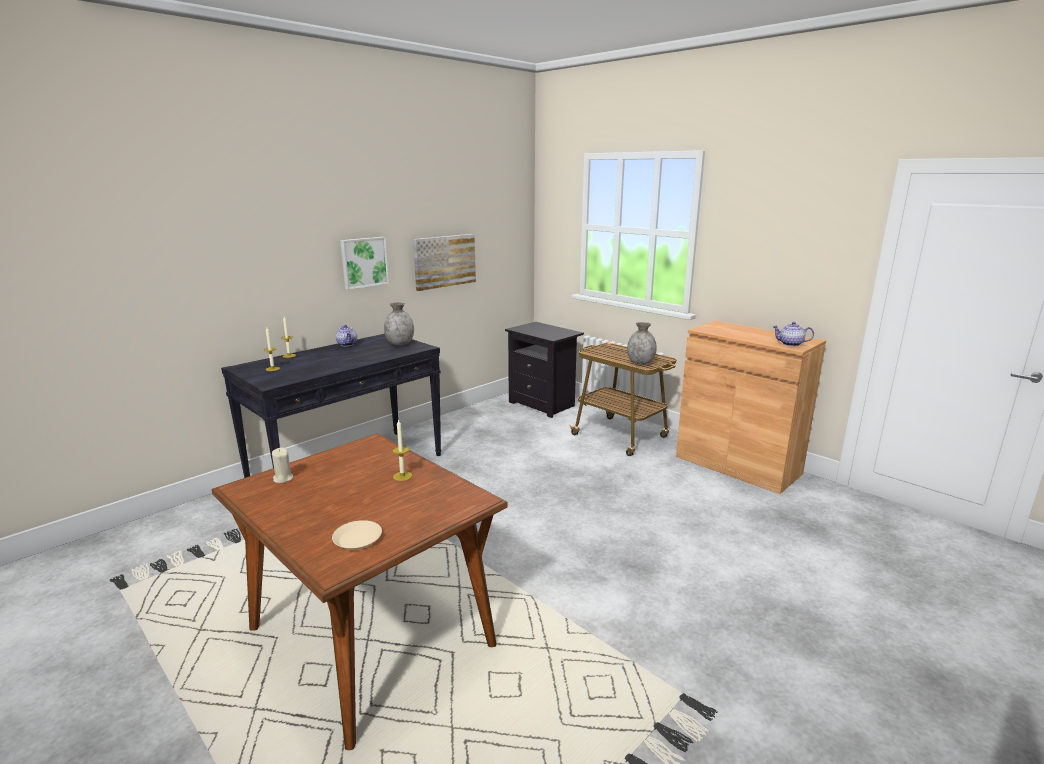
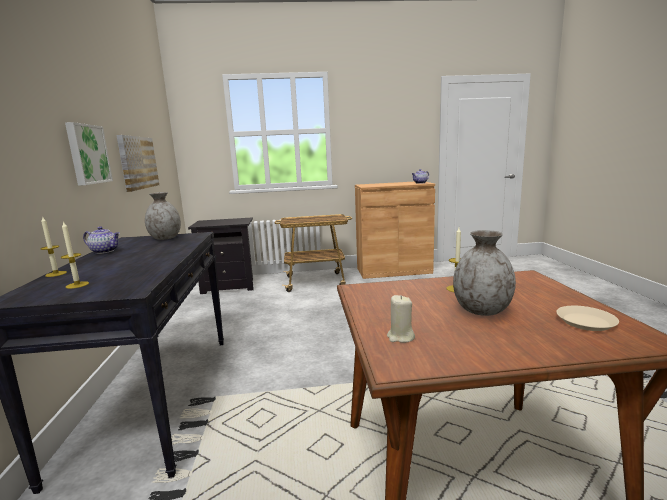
camera: 50 degrees left, 5 degrees down
grey vase [627,322,657,364] -> grey vase moved to [453,230,516,316]

